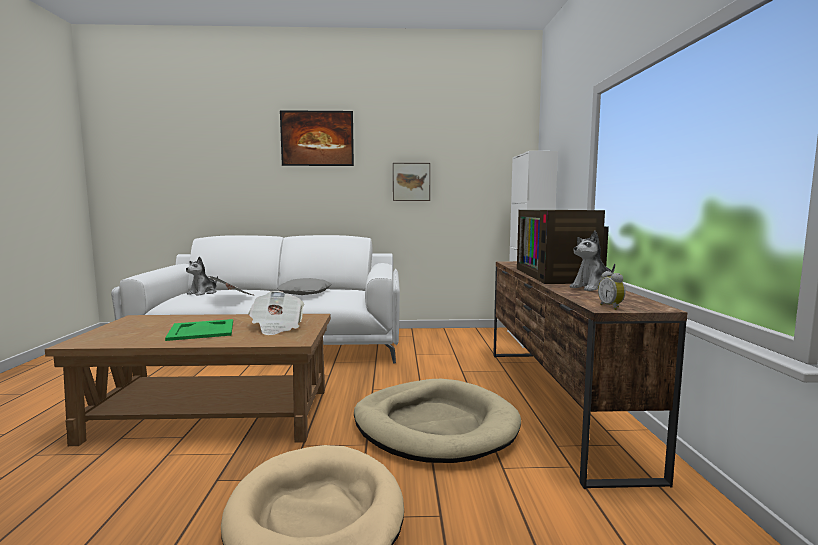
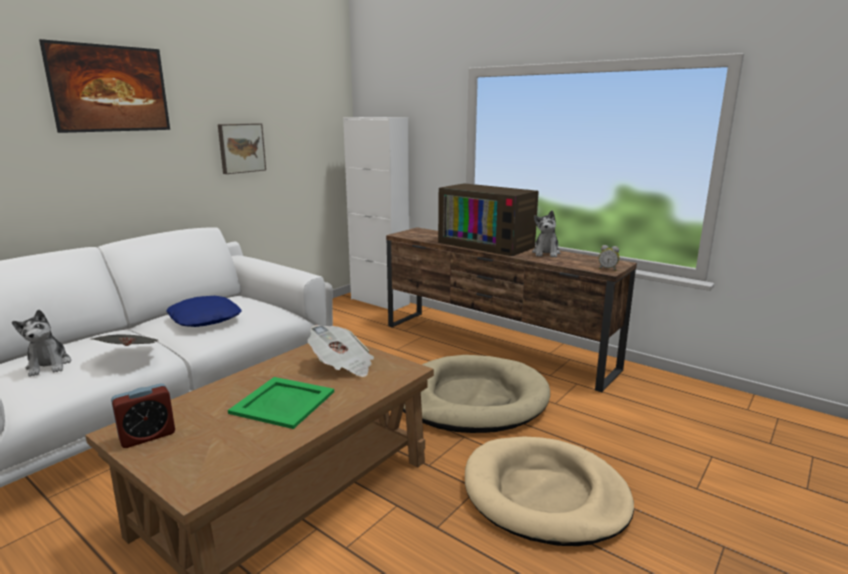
camera: 50 degrees left, 10 degrees up
grey pillow [277,278,332,295] -> blue pillow [166,296,241,327]
none -> alarm clock [111,384,175,448]

